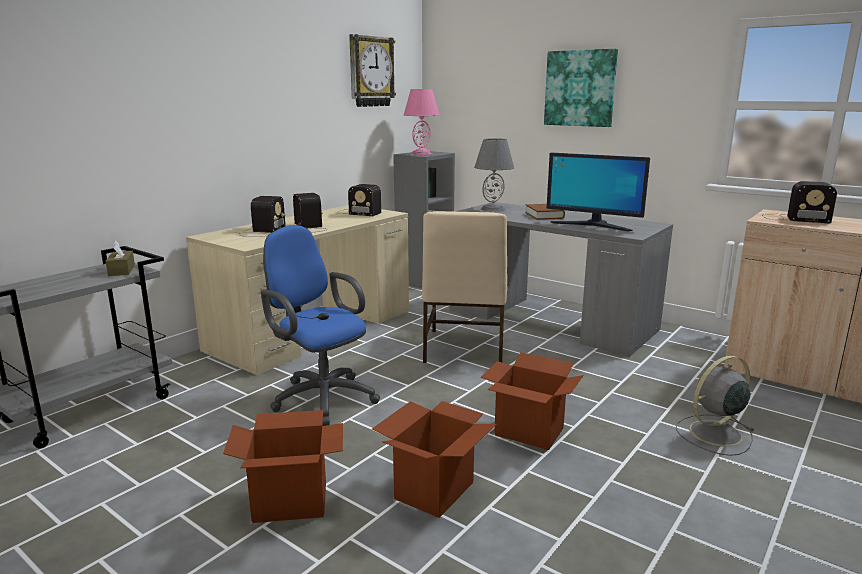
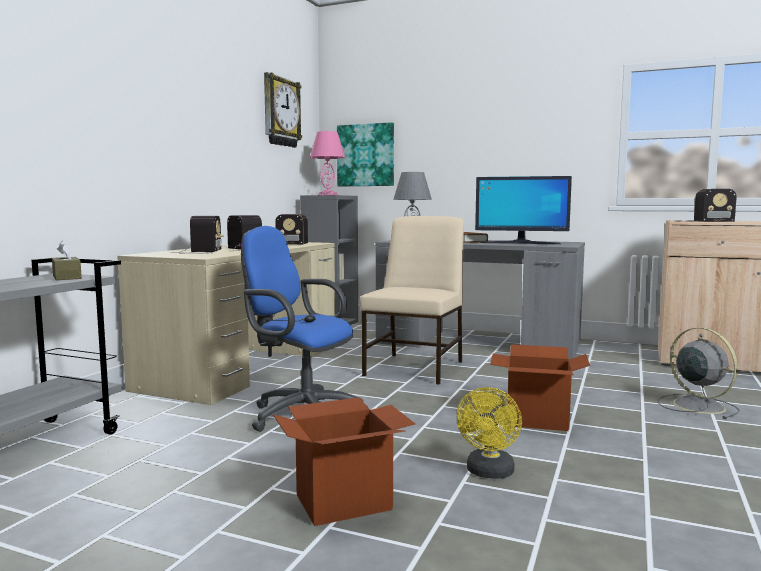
camera: 15 degrees left, 10 degrees down
cardboard box [372,401,497,518] -> yellow fan [457,387,522,479]
beige chair [422,211,507,363] -> beige chair turned 150 degrees counterclockwise [360,216,464,385]
picture [544,49,618,127] -> picture moved to [337,122,394,187]
grey fan [676,356,755,456] -> grey fan turned 105 degrees clockwise [658,328,740,419]

